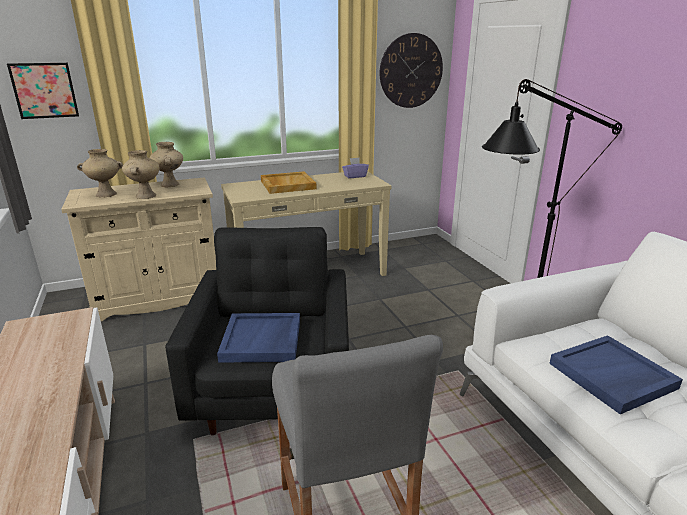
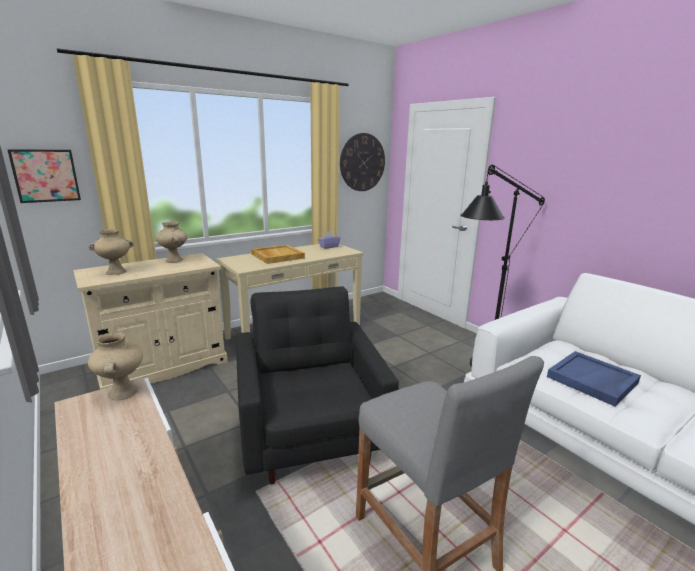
camera: 15 degrees left, 5 degrees down
beige vase [122,150,159,199] -> beige vase moved to [88,333,143,400]
blue tray [217,313,300,363] -> none

